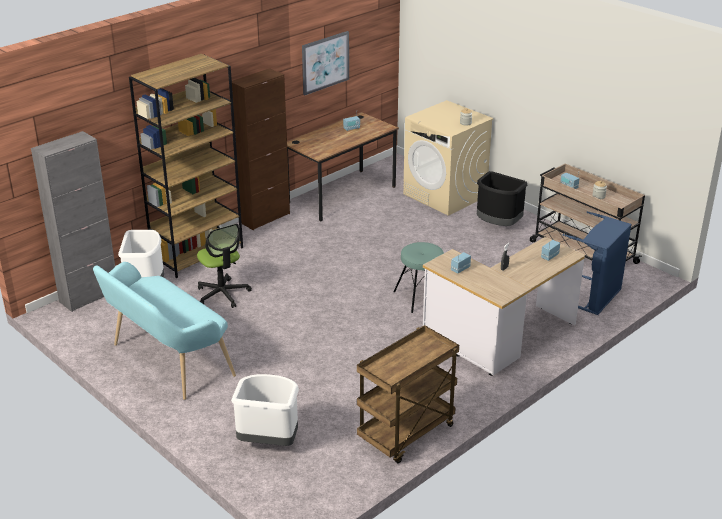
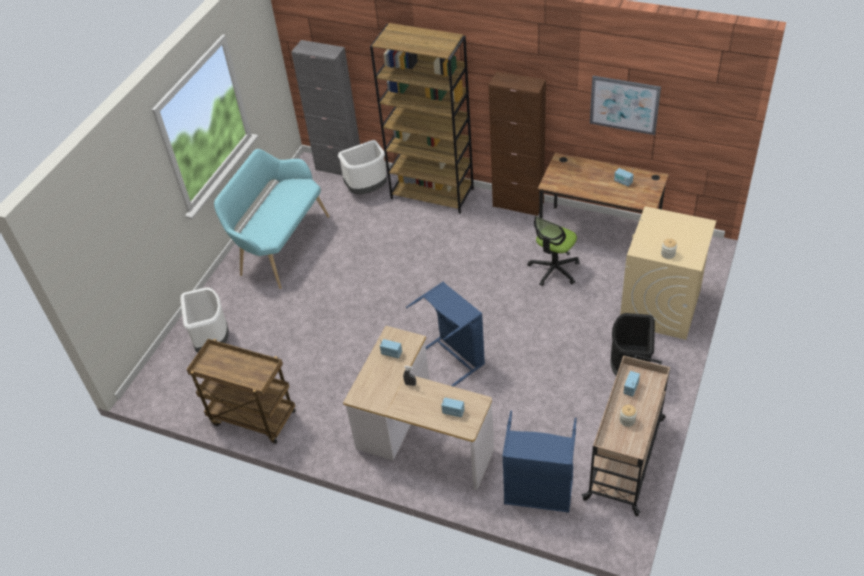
camera: 70 degrees right, 15 degrees up
office chair [197,224,252,308] -> office chair moved to [527,216,579,286]
turquoise stool [393,242,444,313] -> blue laundry basket [406,282,485,386]

